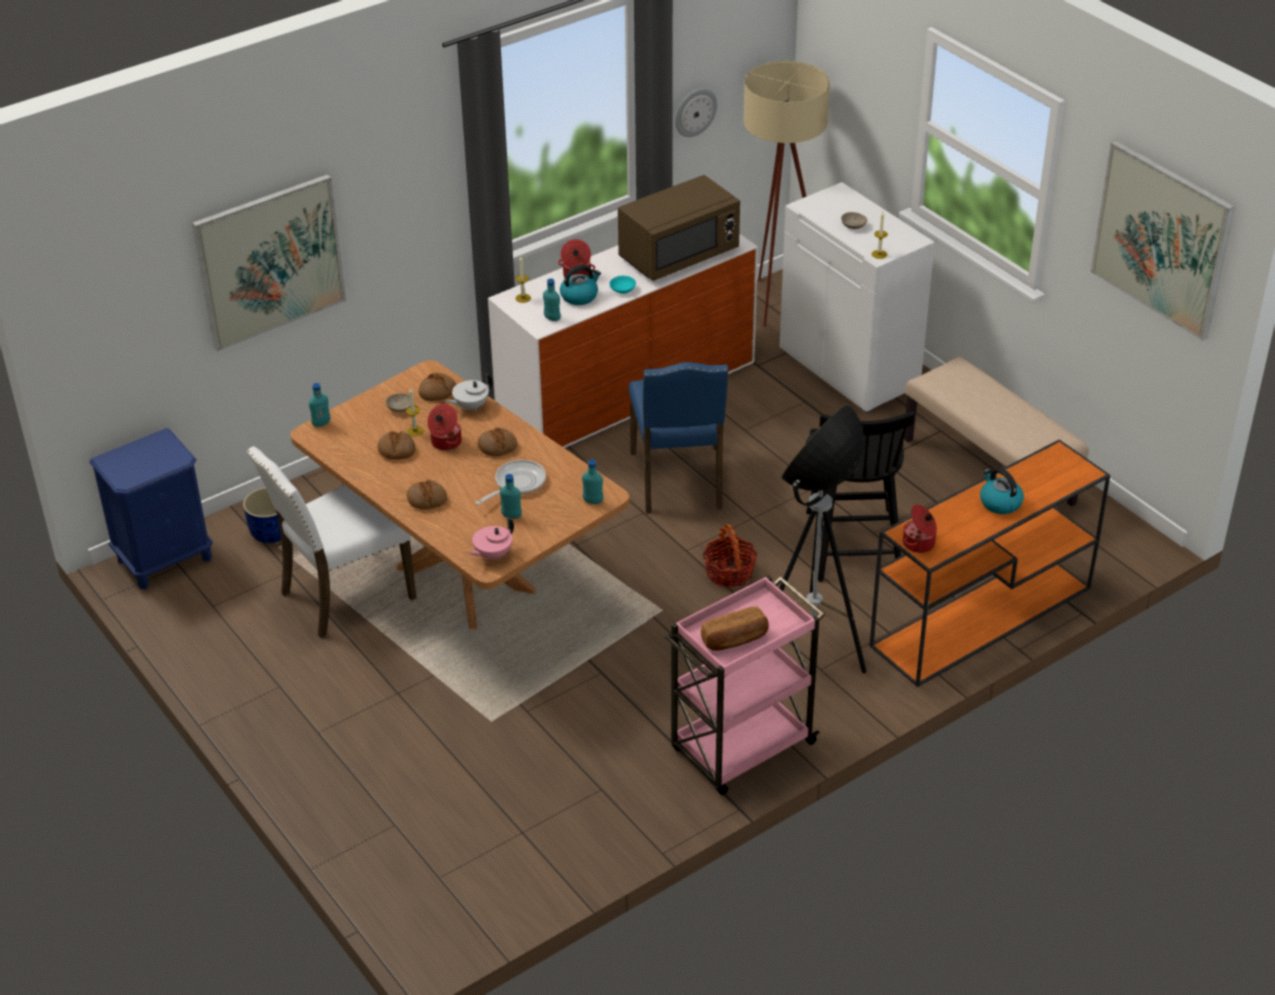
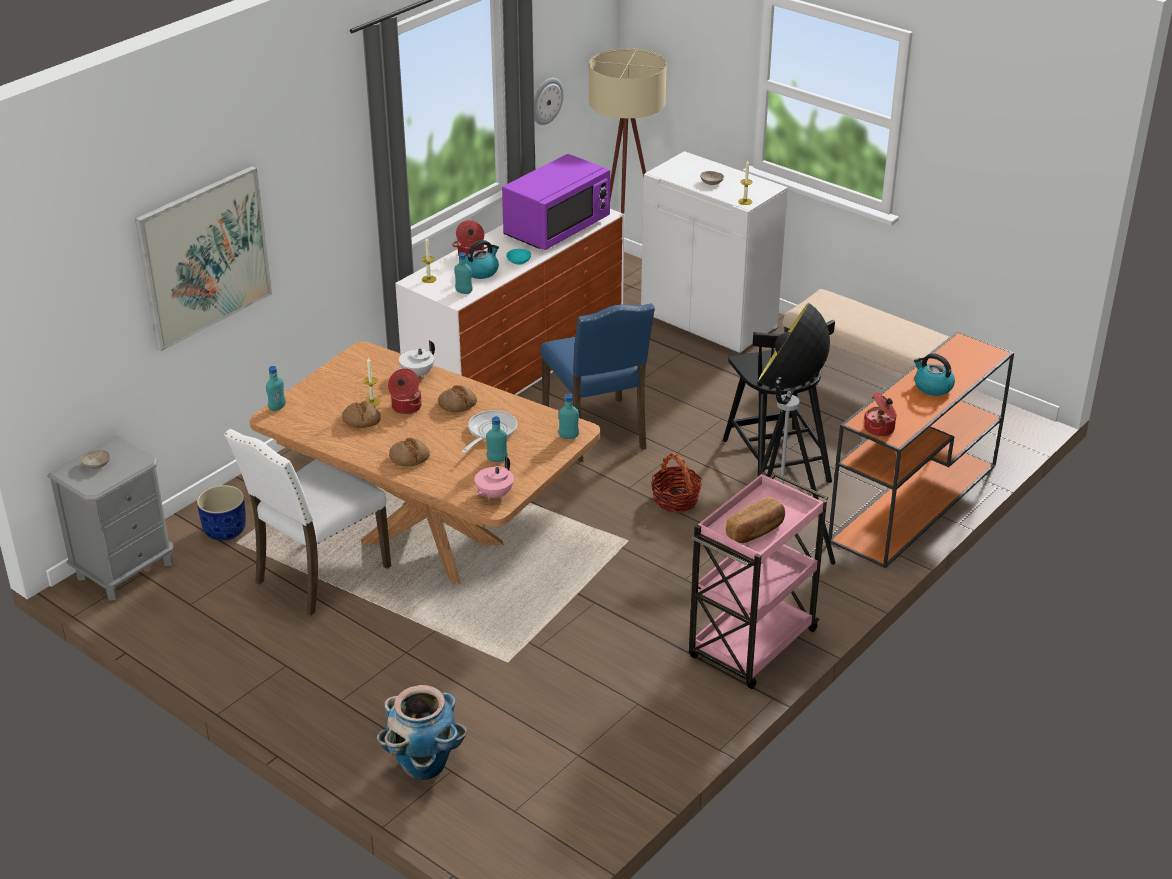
camera: 15 degrees left, 5 degrees down
blue nightstand [89,428,212,589] -> grey nightstand [47,435,174,601]
beige bowl [386,393,411,412] -> beige bowl moved to [80,450,110,469]
bread [418,373,456,401] -> none
brown microwave [618,175,740,281] -> purple microwave [502,154,610,250]
picture [1091,141,1235,341] -> none
none -> planter [377,685,467,780]

